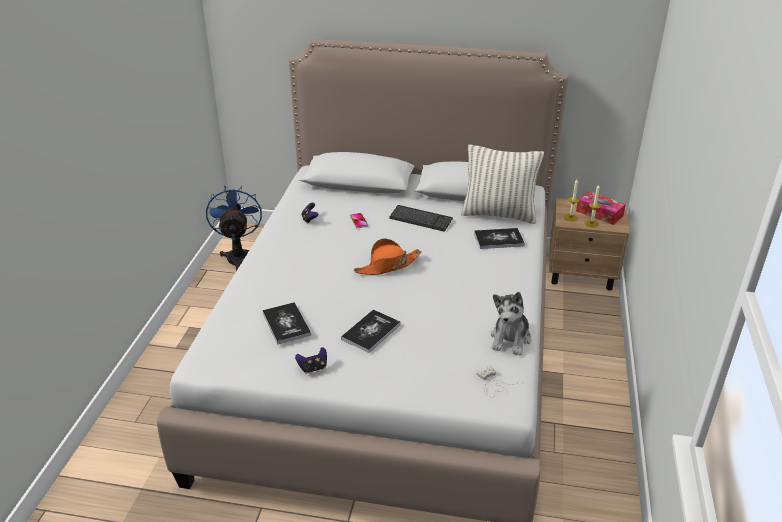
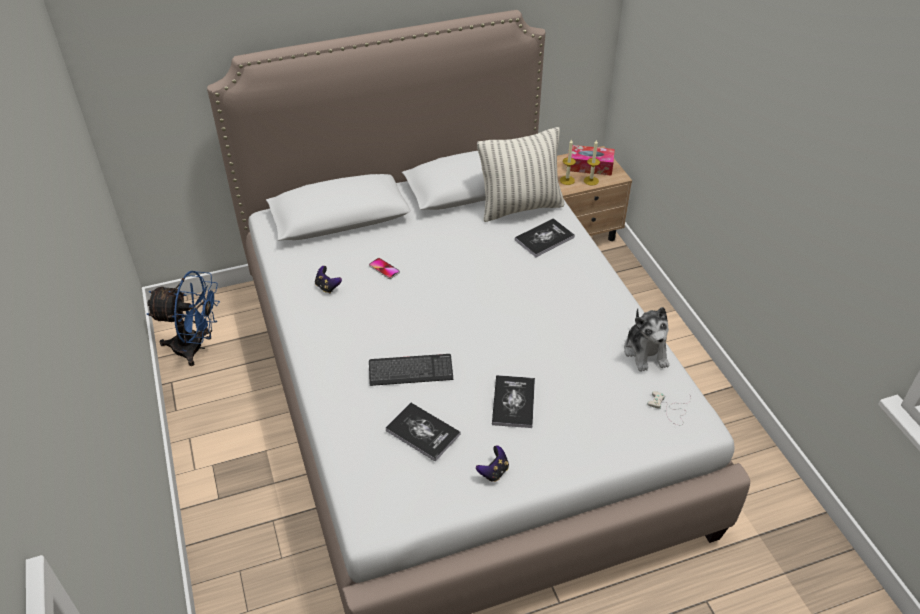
camera: 30 degrees left, 10 degrees up
blue fan [206,186,262,271] -> blue fan turned 135 degrees clockwise [147,271,220,366]
orange hat [354,239,421,275] -> none
keyboard [389,205,453,232] -> keyboard moved to [369,354,453,386]

